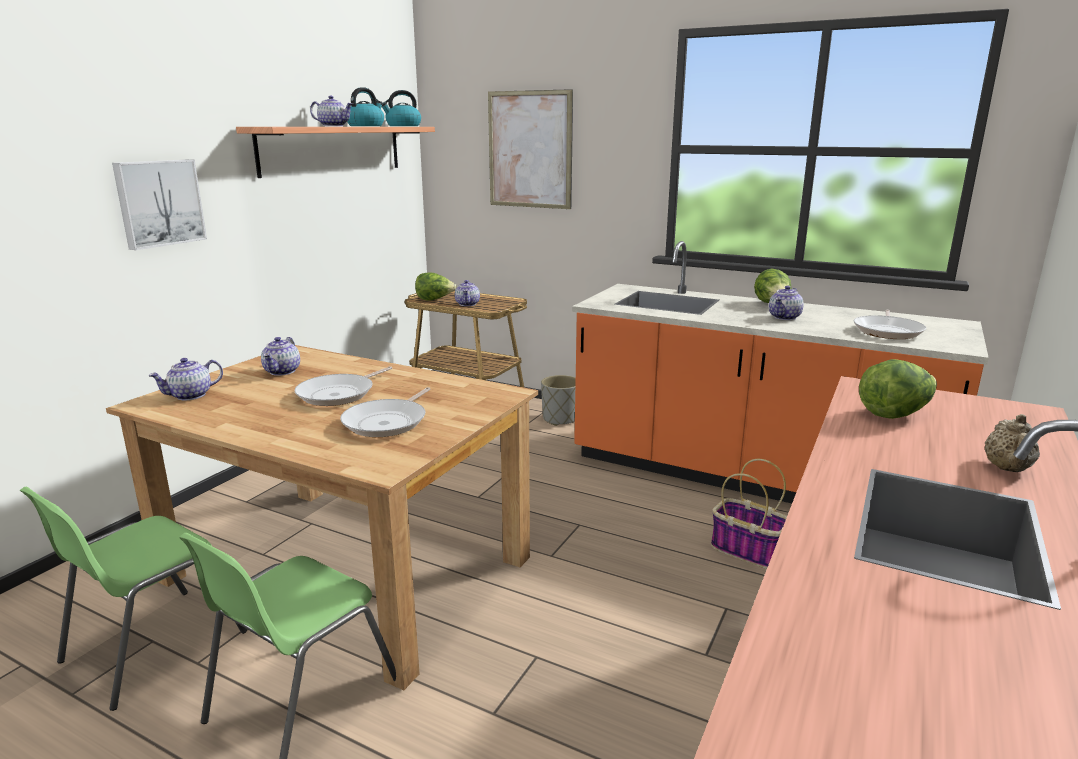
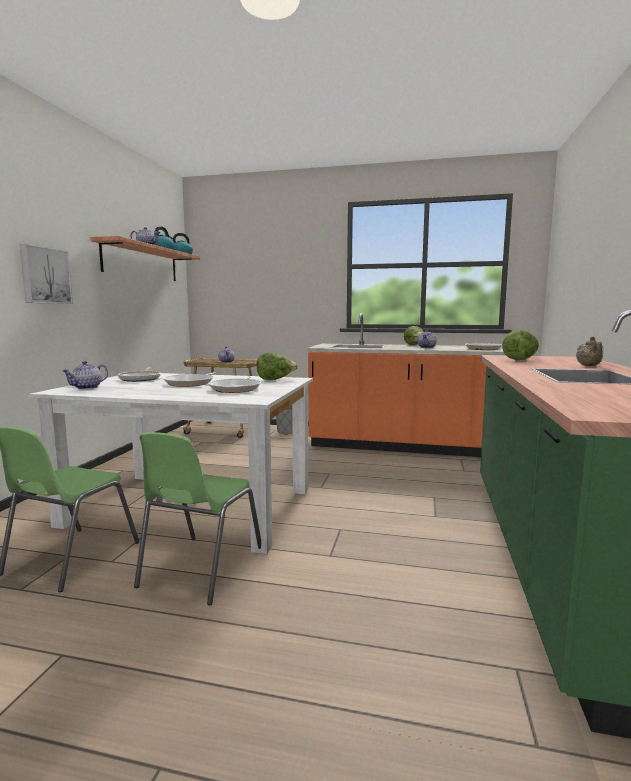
camera: 15 degrees left, 10 degrees down
brown dining table [106,345,538,690] -> white dining table [29,373,313,554]
teapot [261,337,300,375] -> frying pan [118,367,161,382]
lettuce [415,272,457,301] -> lettuce moved to [257,352,298,380]
picture [488,89,573,209] -> none
basket [711,459,787,569] -> none

